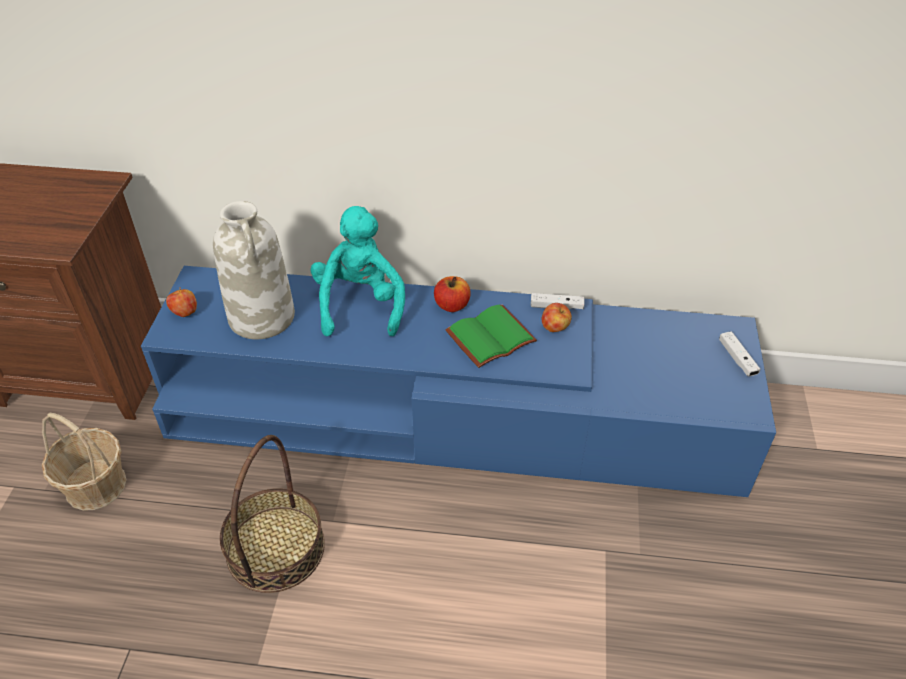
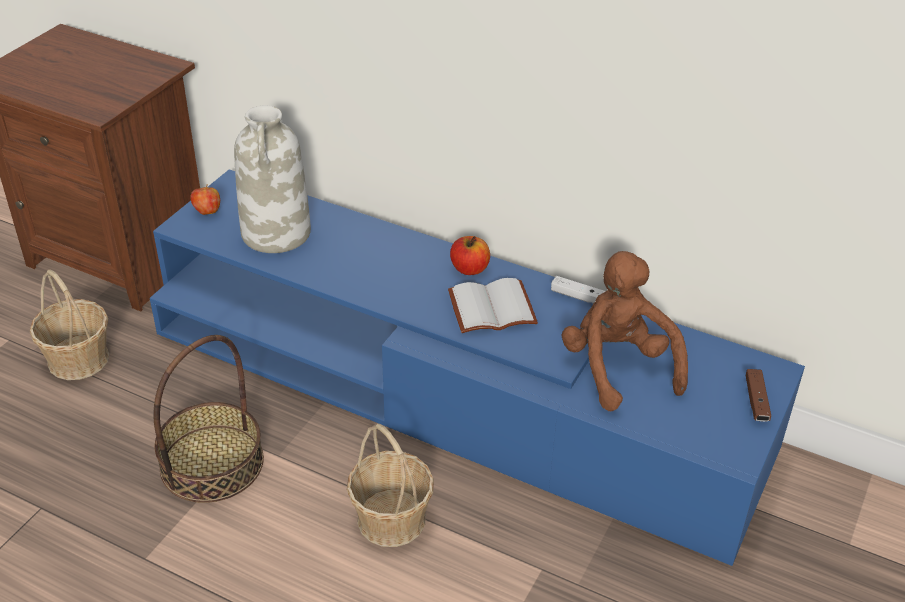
camera: 20 degrees right, 5 degrees down
turquoise plush toy [310,206,405,336] -> none
green book [445,305,537,368] -> white book [448,278,538,333]
apple [541,303,572,332] -> none
white game controller [719,331,760,376] -> brown game controller [746,369,771,422]
none -> basket [347,424,434,547]
none -> brown plush toy [561,251,688,411]

